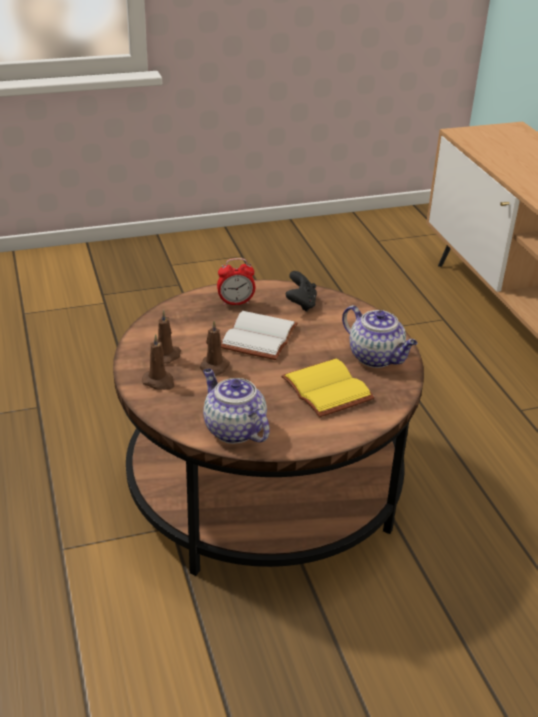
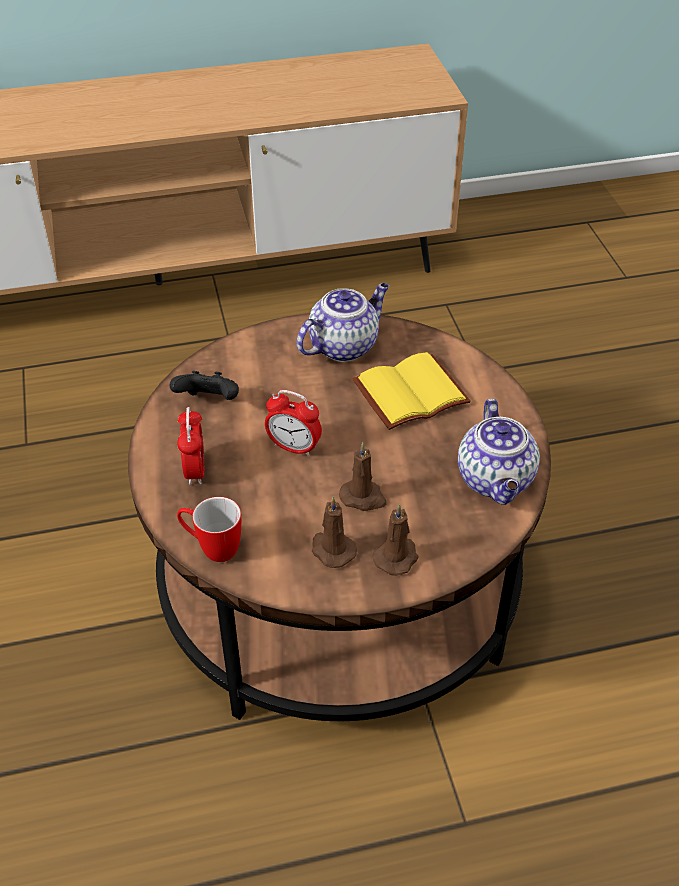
camera: 85 degrees left, 10 degrees up
teapot [203,369,270,444] -> teapot turned 60 degrees counterclockwise [458,399,540,505]
white book [221,311,298,360] -> alarm clock [265,390,322,456]
none -> mug [177,497,241,562]

